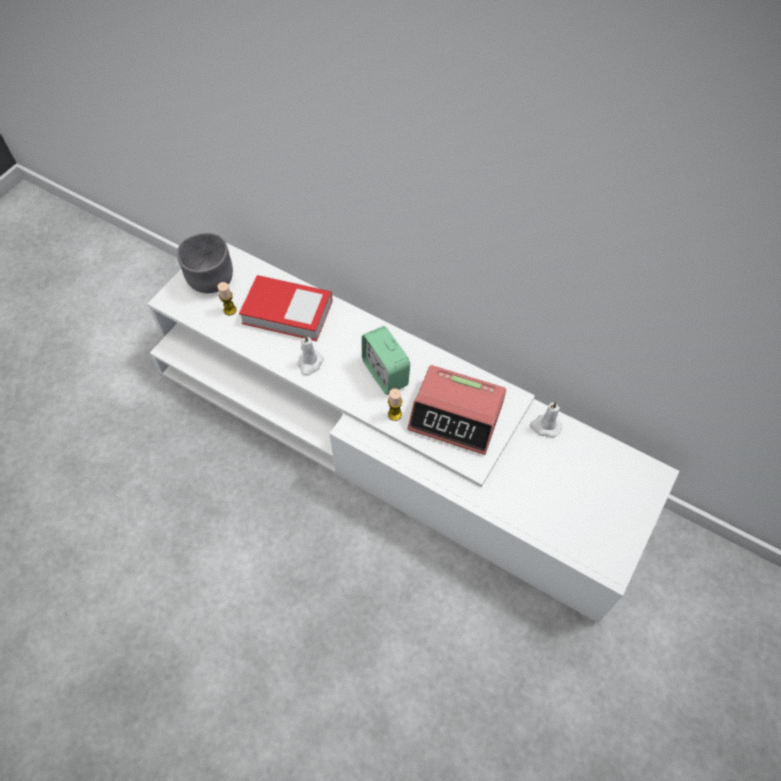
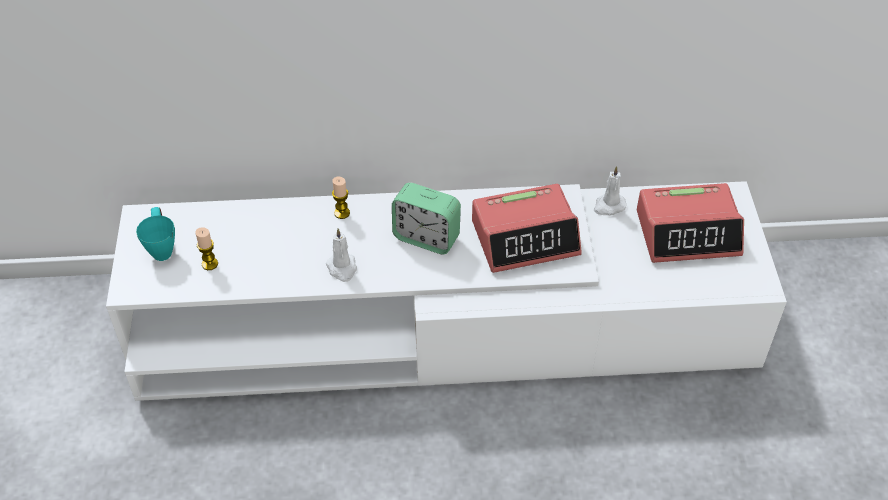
camera: 35 degrees left, 10 degrees down
grey bowl [177,233,233,293] -> turquoise mug [136,207,175,261]
book [239,275,333,341] -> none
candle [388,388,402,421] -> candle moved to [332,177,350,219]
none -> alarm clock [637,183,744,263]

